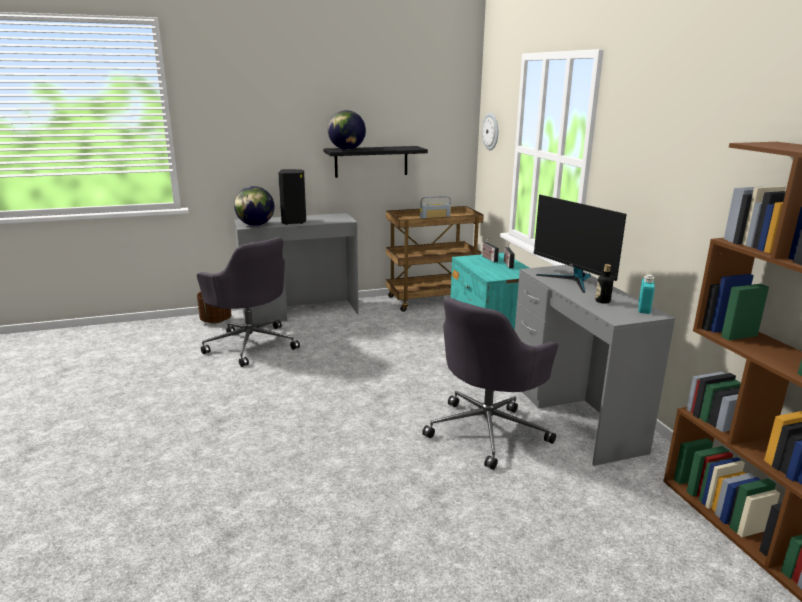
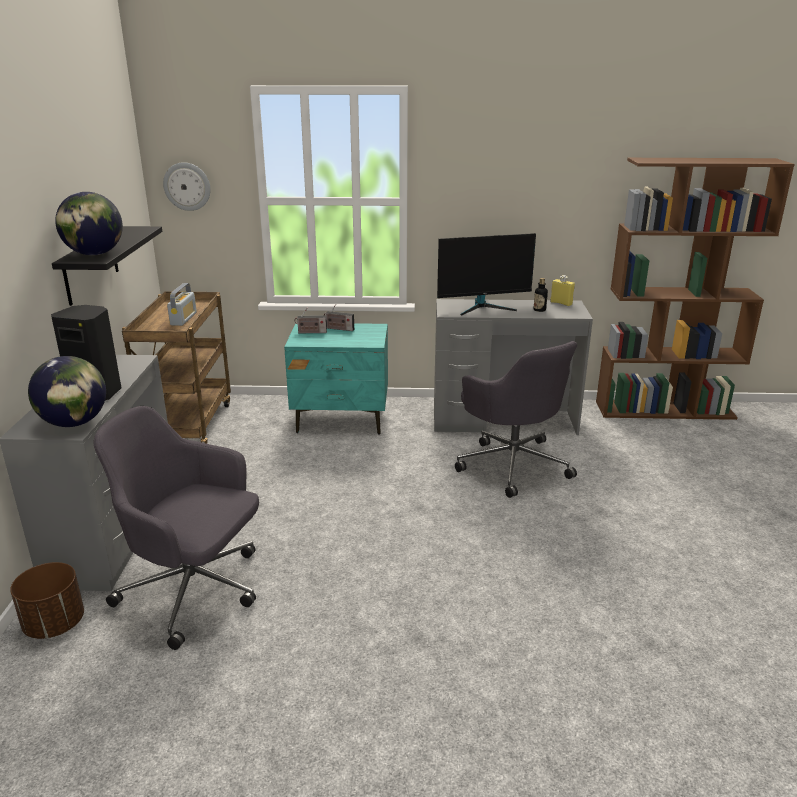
camera: 70 degrees left, 5 degrees up
grey office chair [197,237,300,367] -> grey office chair turned 135 degrees counterclockwise [93,406,259,650]
turquoise bottle [638,275,655,314] -> yellow bottle [550,275,575,306]

